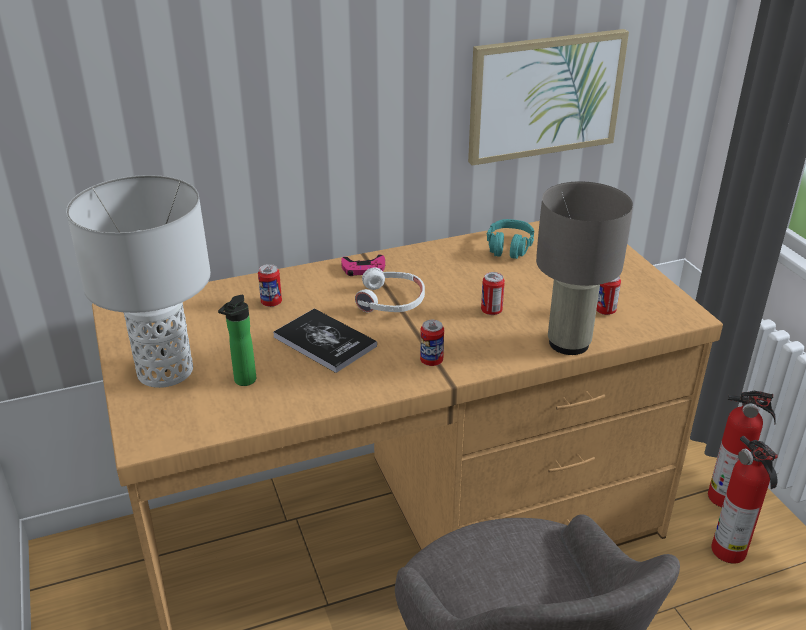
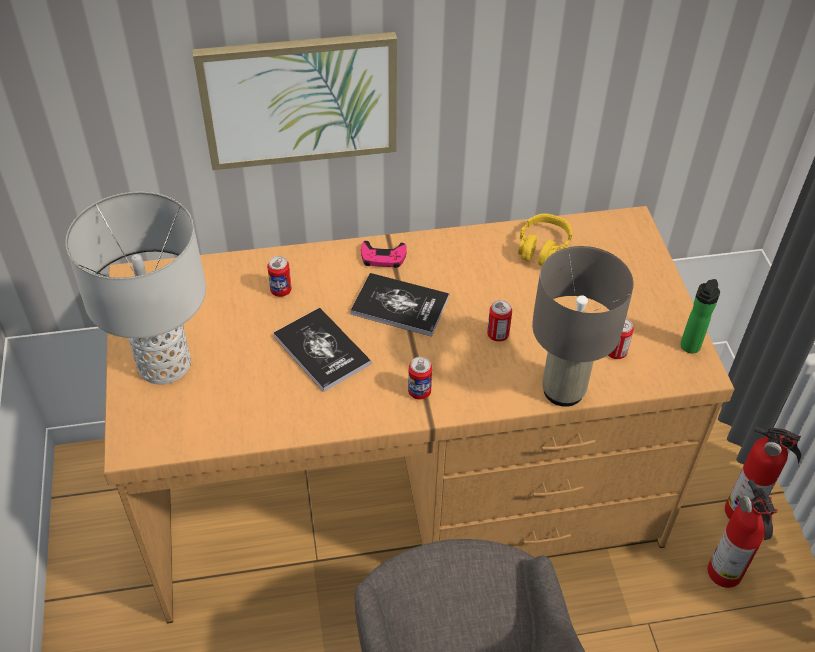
camera: 10 degrees right, 15 degrees up
bottle [218,295,256,386] -> bottle moved to [680,279,720,353]
white headphones [355,268,425,313] -> book [351,273,449,337]
picture [468,29,629,166] -> picture moved to [193,32,397,170]
turquoise headphones [487,219,534,259] -> yellow headphones [518,213,572,266]

